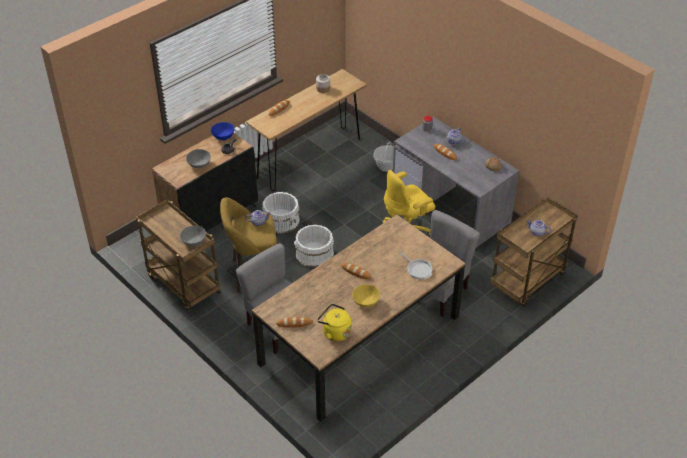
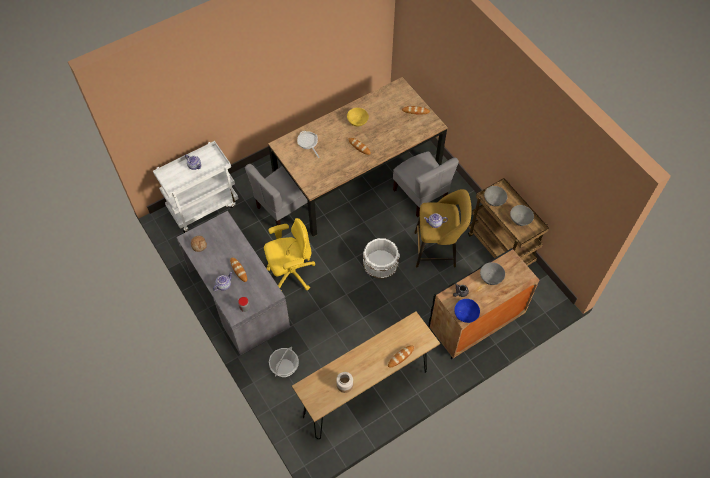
camera: 170 degrees left, 15 degrees up
white bucket [262,192,300,234] -> none
yellow kettle [317,304,352,341] -> none
brown cart [490,197,578,307] -> white cart [153,141,239,233]
none -> grey bowl [510,205,534,226]

